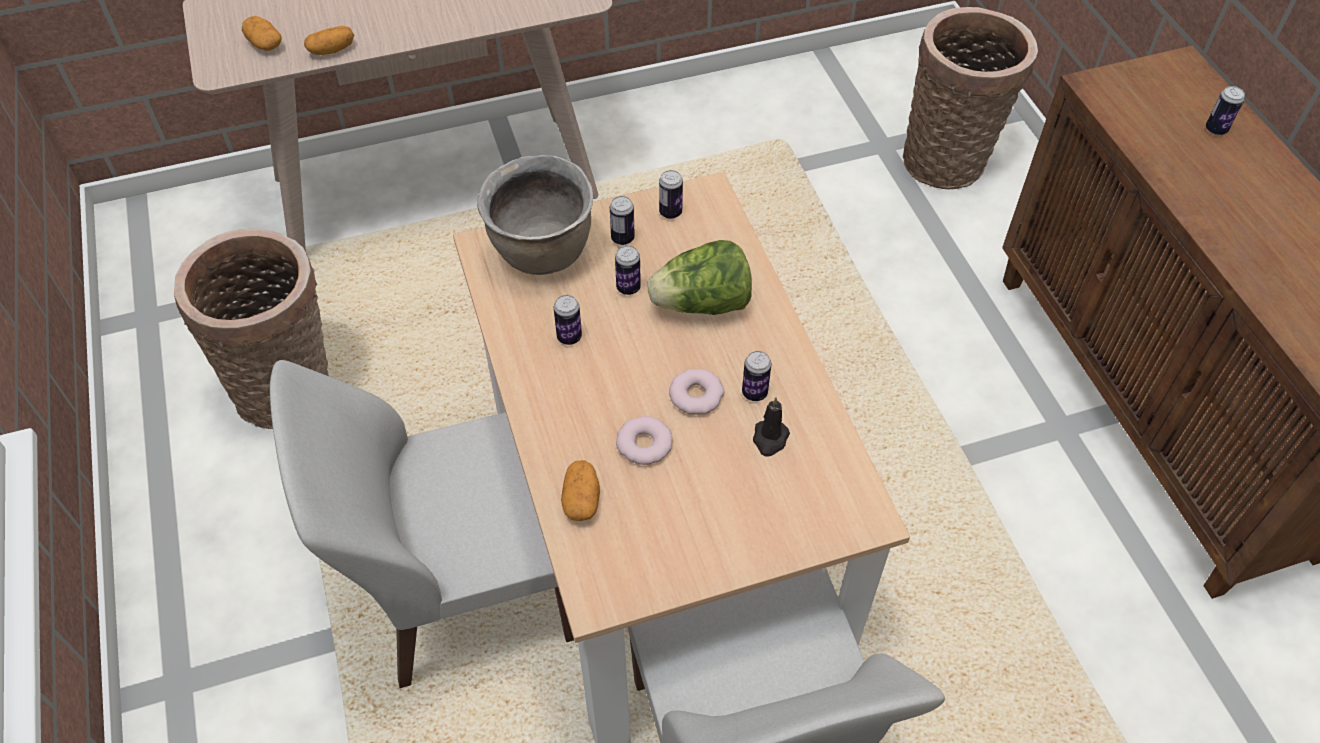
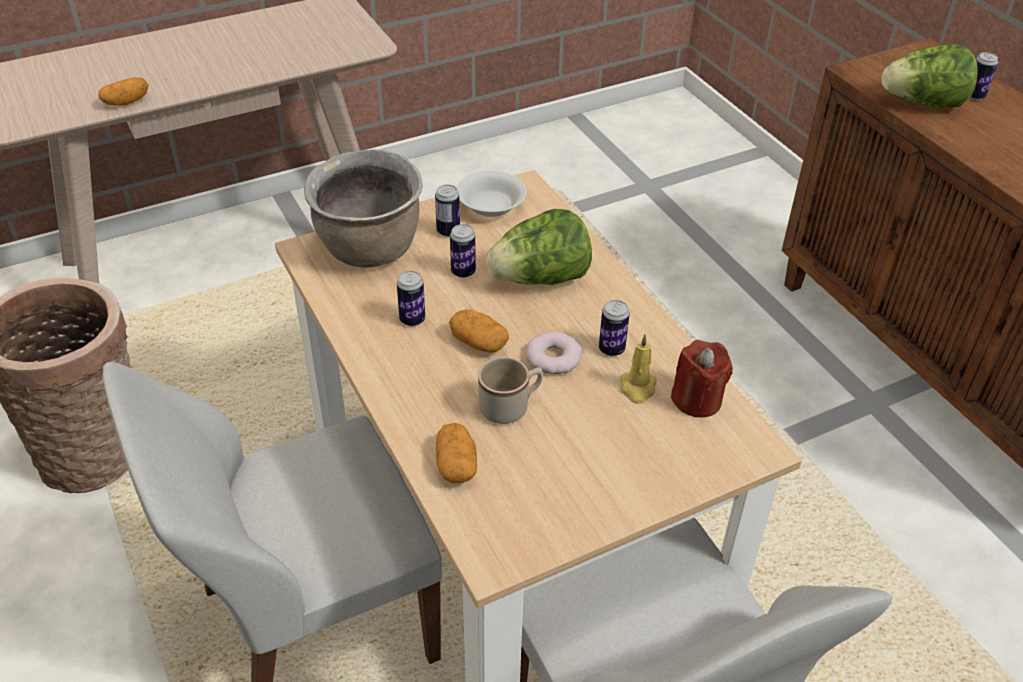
camera: 10 degrees left, 10 degrees down
potato [242,16,282,51] -> potato moved to [449,309,509,353]
donut [616,416,673,465] -> beige mug [478,357,543,424]
can [659,170,683,219] -> white bowl [457,171,527,217]
black candle [753,397,790,456] -> yellow candle [620,334,657,404]
basket [903,7,1038,189] -> none
none -> red candle [671,340,733,417]
none -> lettuce [882,44,978,108]

